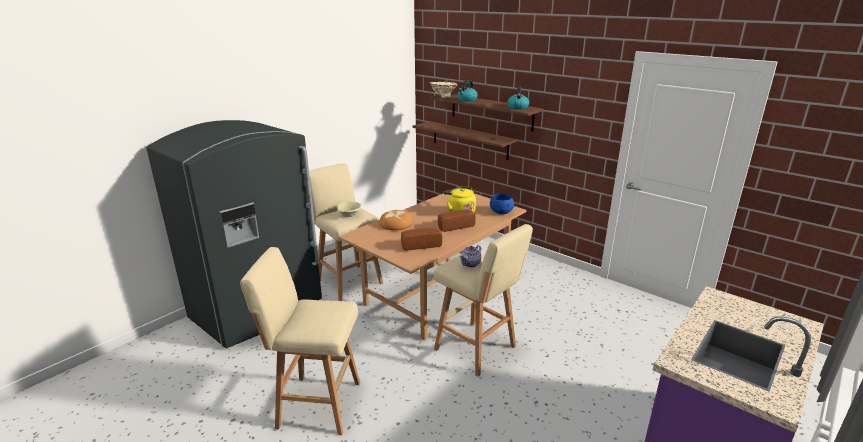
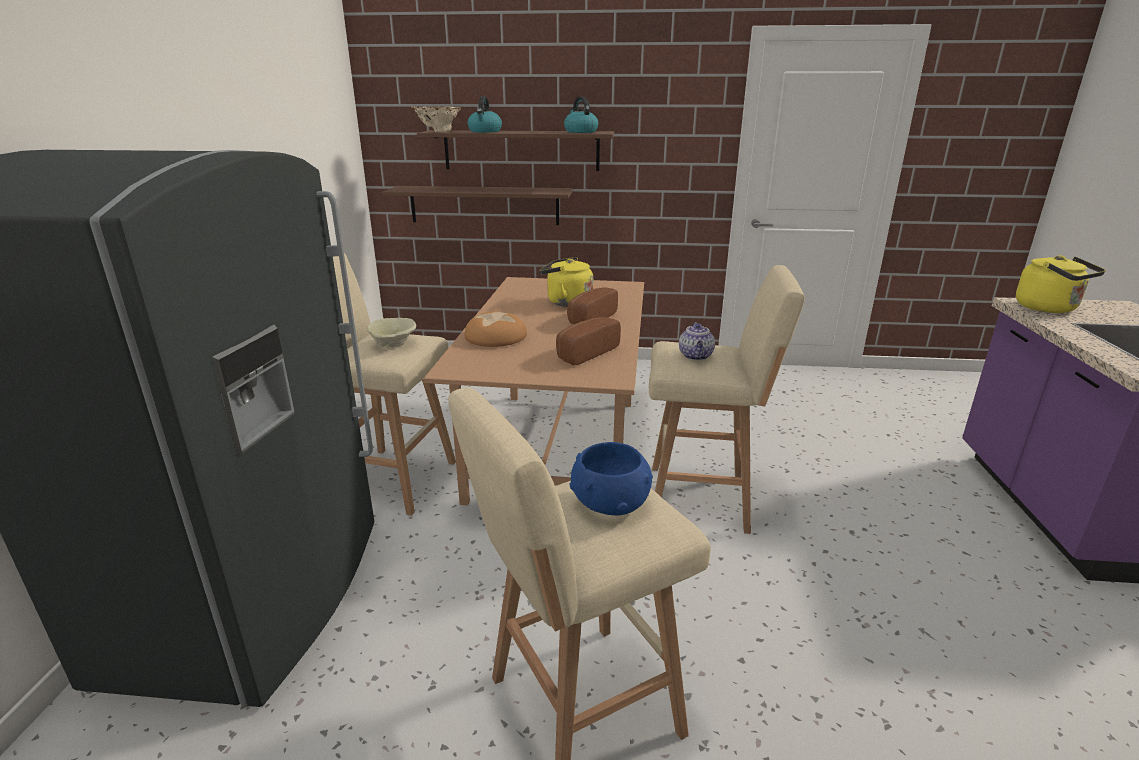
camera: 35 degrees left, 0 degrees up
blue bowl [490,194,515,214] -> blue bowl moved to [569,442,653,516]
none -> yellow kettle [1016,255,1106,313]

